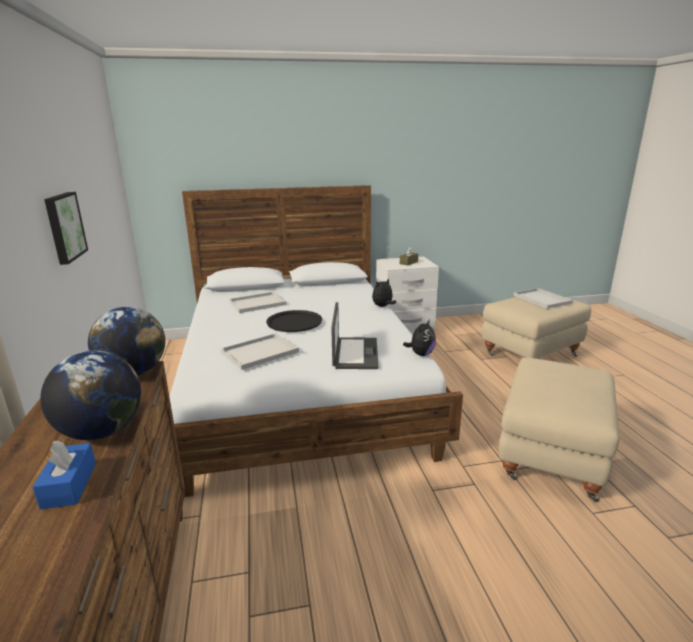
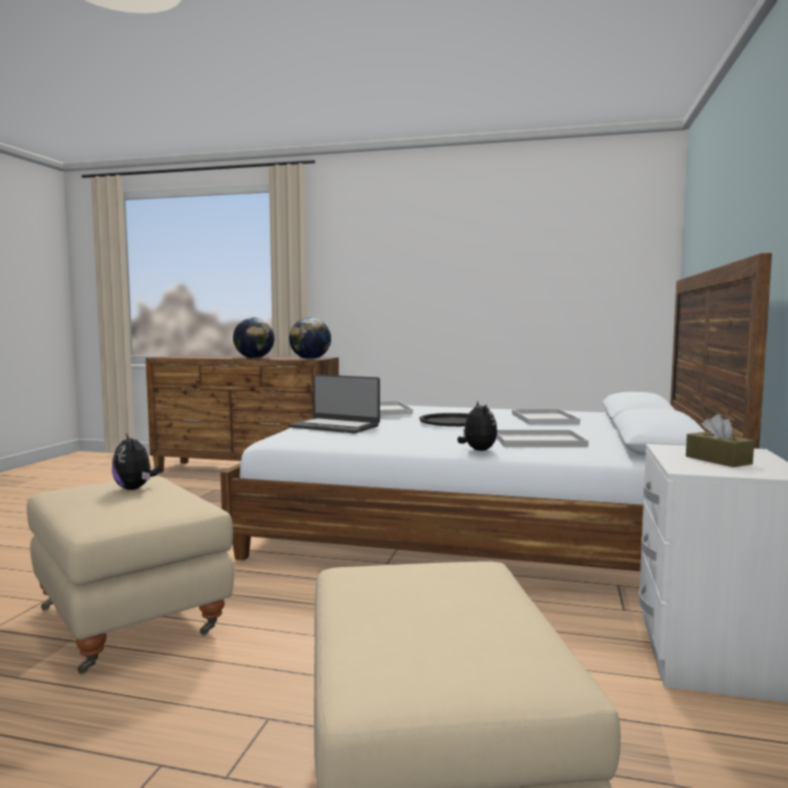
camera: 115 degrees right, 15 degrees down
blue tissue box [33,440,96,510] -> none
picture [44,192,88,265] -> none
plush toy [403,319,436,356] -> plush toy moved to [112,433,161,490]
white tray [514,288,573,309] -> white tray moved to [496,430,589,447]

